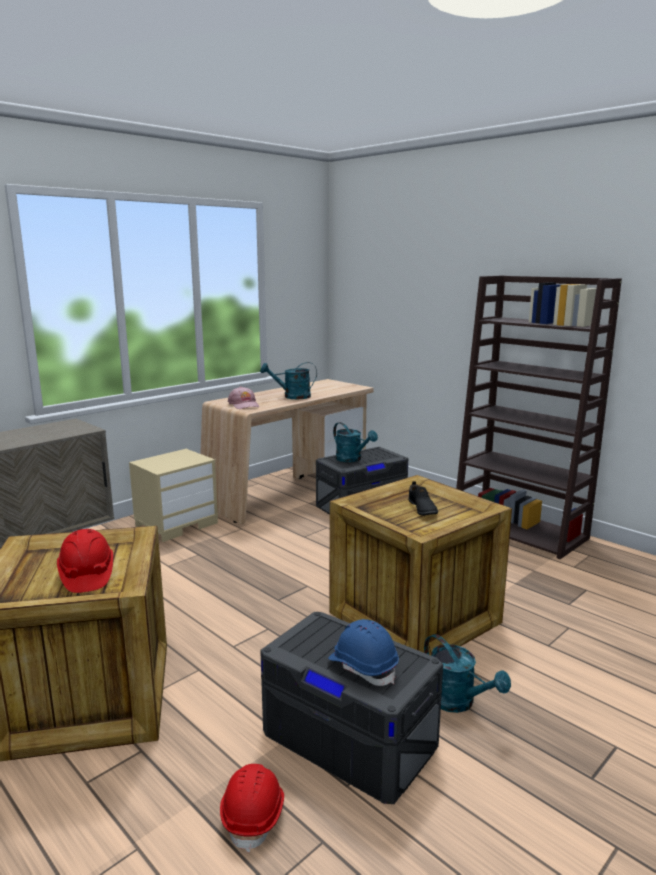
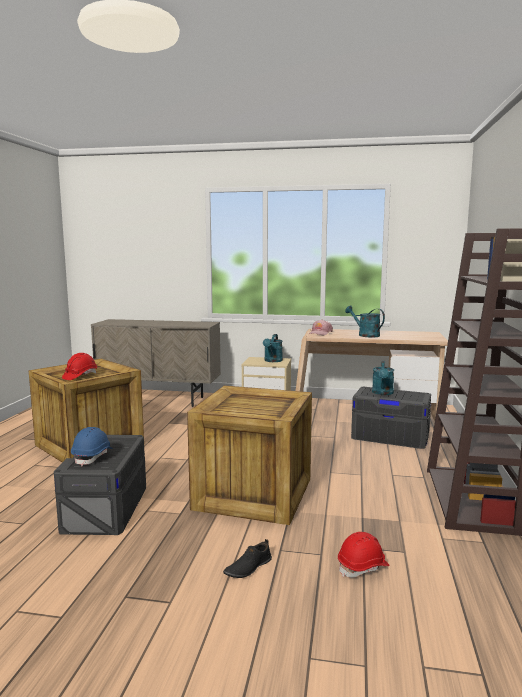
camera: 55 degrees right, 5 degrees down
red hard hat [220,764,284,853] -> red hard hat moved to [338,532,389,578]
black shoe [408,481,438,515] -> black shoe moved to [223,539,272,578]
turquoise watering can [424,634,511,713] -> turquoise watering can moved to [263,334,283,362]

